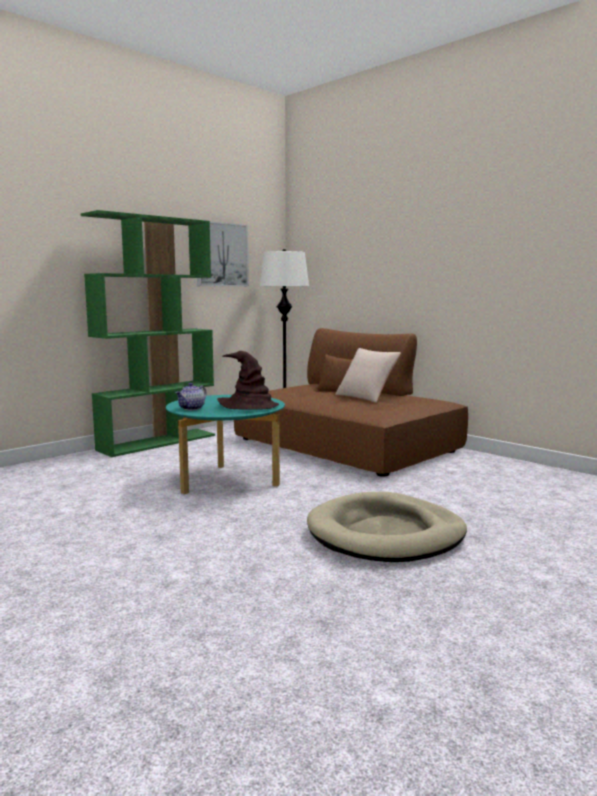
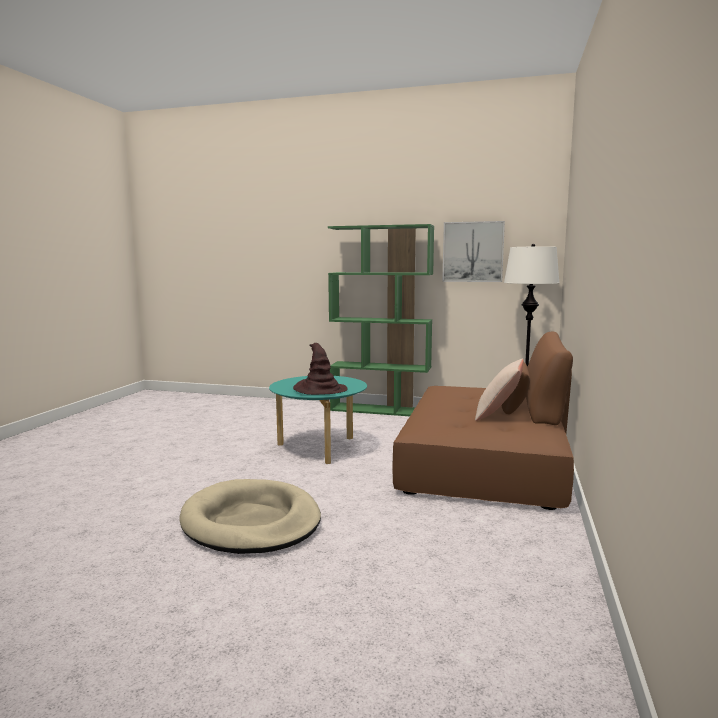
camera: 60 degrees right, 0 degrees up
teapot [175,383,207,410] -> none

